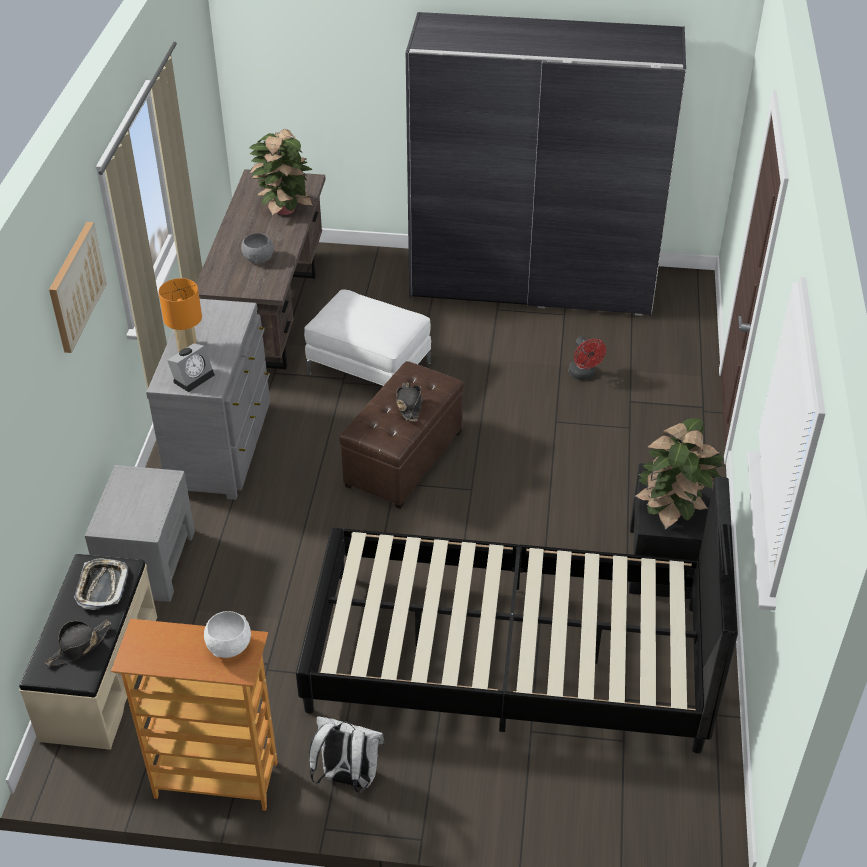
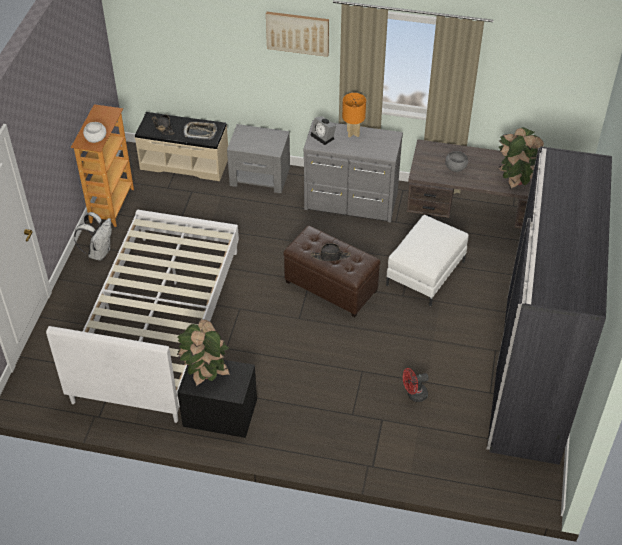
camera: 95 degrees right, 5 degrees up
black bed [296,477,738,753] -> white bed [46,210,239,423]

